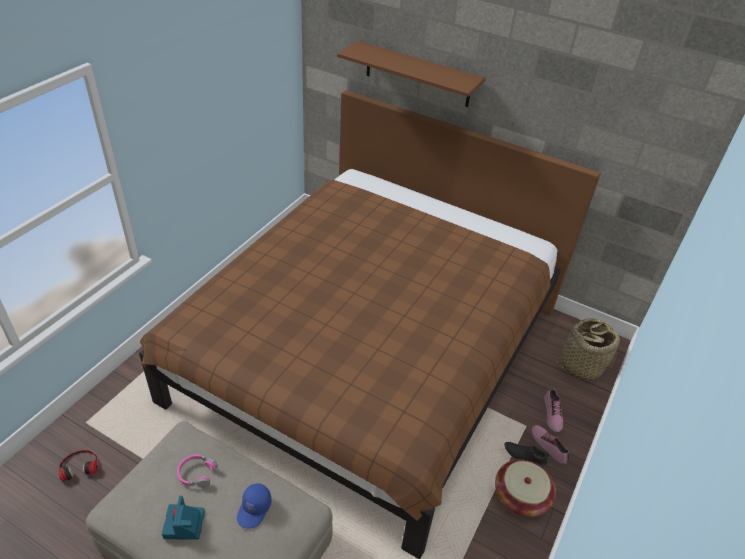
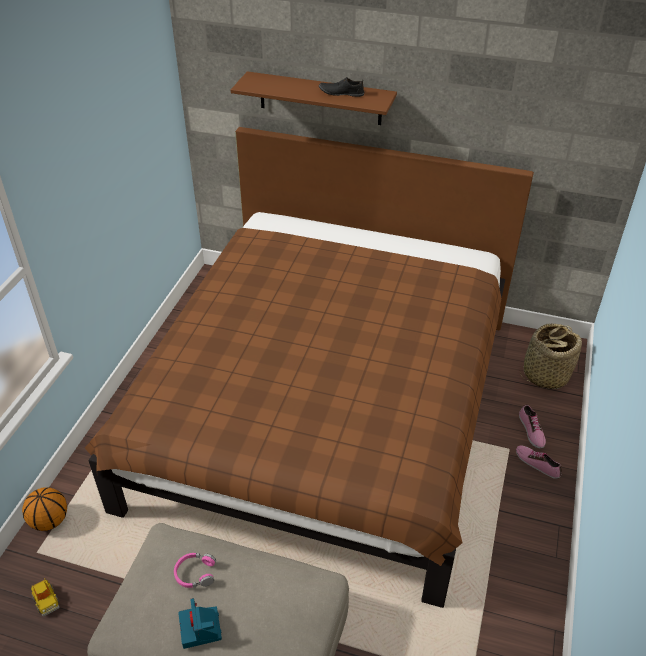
camera: 10 degrees left, 0 degrees up
headphones [58,450,98,482] -> toy car [31,579,59,616]
blue cap [237,483,271,529] -> none
basket [495,459,556,517] -> none
black shoe [504,442,549,467] -> black shoe moved to [319,77,364,97]
none -> basketball [22,487,67,531]

